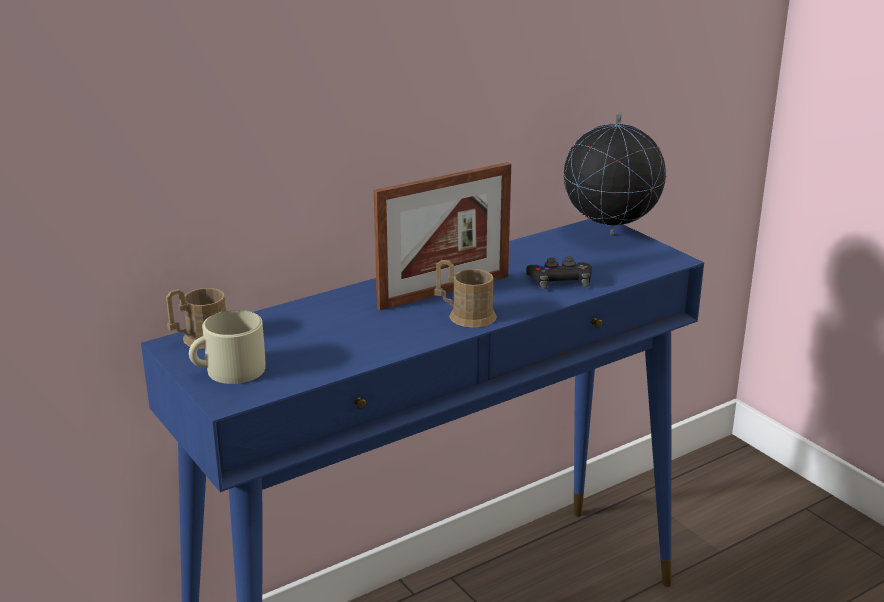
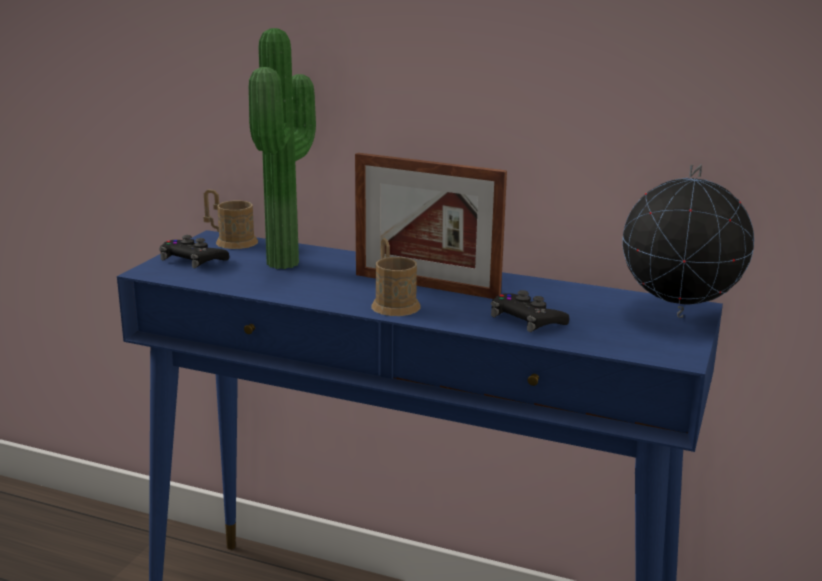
camera: 55 degrees right, 5 degrees down
beige mug [189,310,265,384] -> black game controller [159,235,229,268]
none -> potted plant [249,28,316,269]

